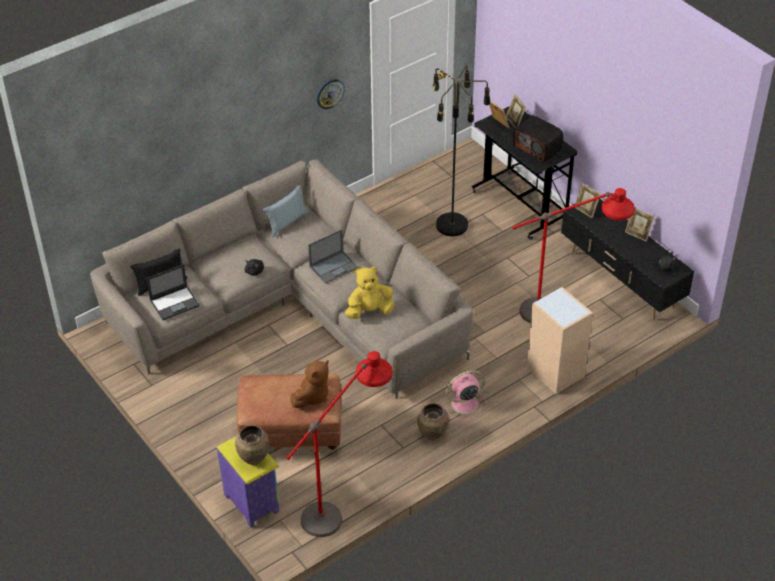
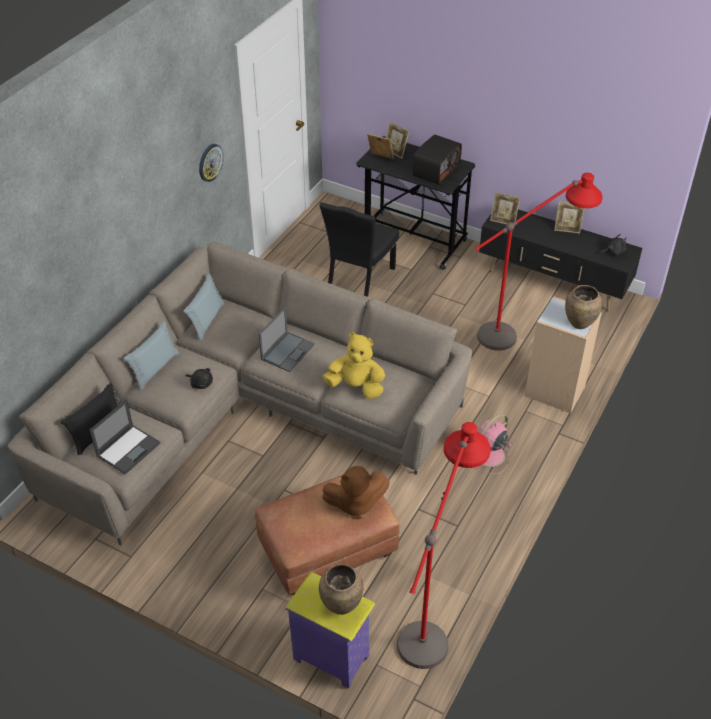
camera: 25 degrees left, 0 degrees up
brown plush toy [290,360,329,408] -> brown plush toy turned 75 degrees clockwise [322,466,390,519]
yellow plush toy [345,266,395,319] -> yellow plush toy turned 60 degrees clockwise [322,332,385,399]
brown vase [417,403,449,440] -> brown vase moved to [565,285,602,329]
floor lamp [433,65,490,236] -> black chair [319,202,399,297]
radio [513,115,563,163] -> radio turned 75 degrees counterclockwise [413,135,462,185]
none -> blue pillow [123,321,179,390]

